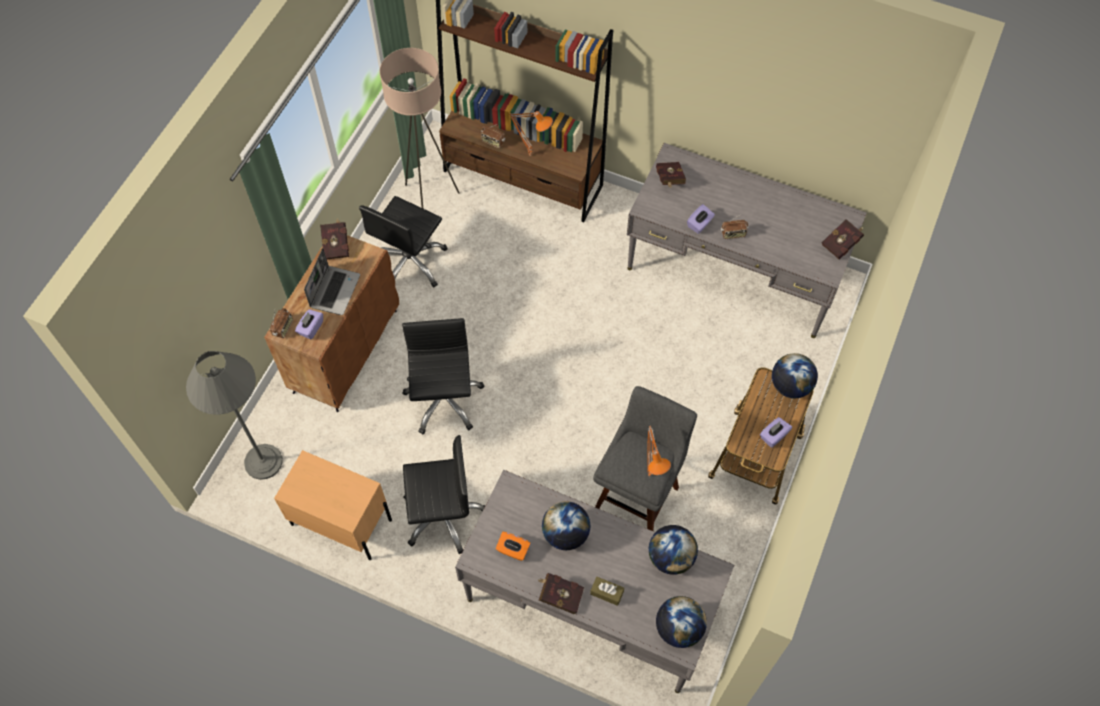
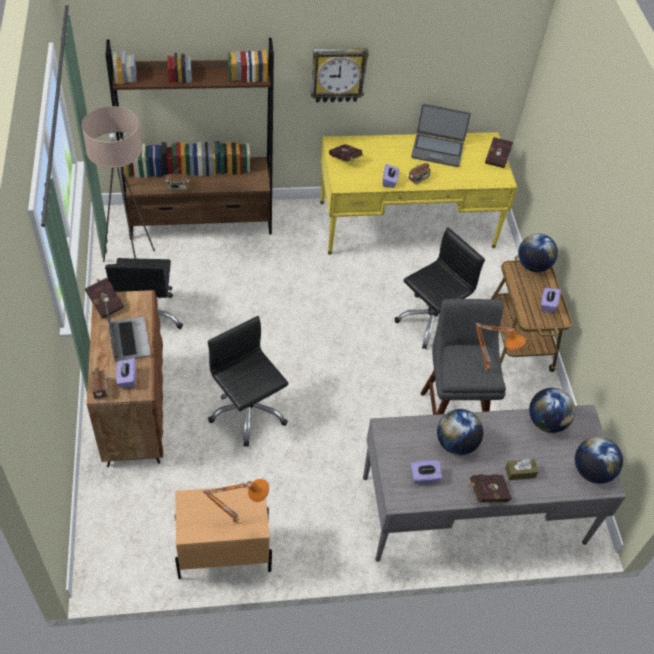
camera: 35 degrees left, 10 degrees down
grey floor lamp [186,351,283,480] -> none
black office chair [403,435,486,554] -> black office chair moved to [395,227,485,349]
orange tissue box [496,532,531,561] -> purple tissue box [410,460,442,484]
orange table lamp [509,111,553,157] -> orange table lamp moved to [203,479,269,524]
grey desk [627,143,867,338] -> yellow desk [320,132,517,255]
none -> wall clock [311,48,369,102]
none -> laptop [411,104,471,167]

